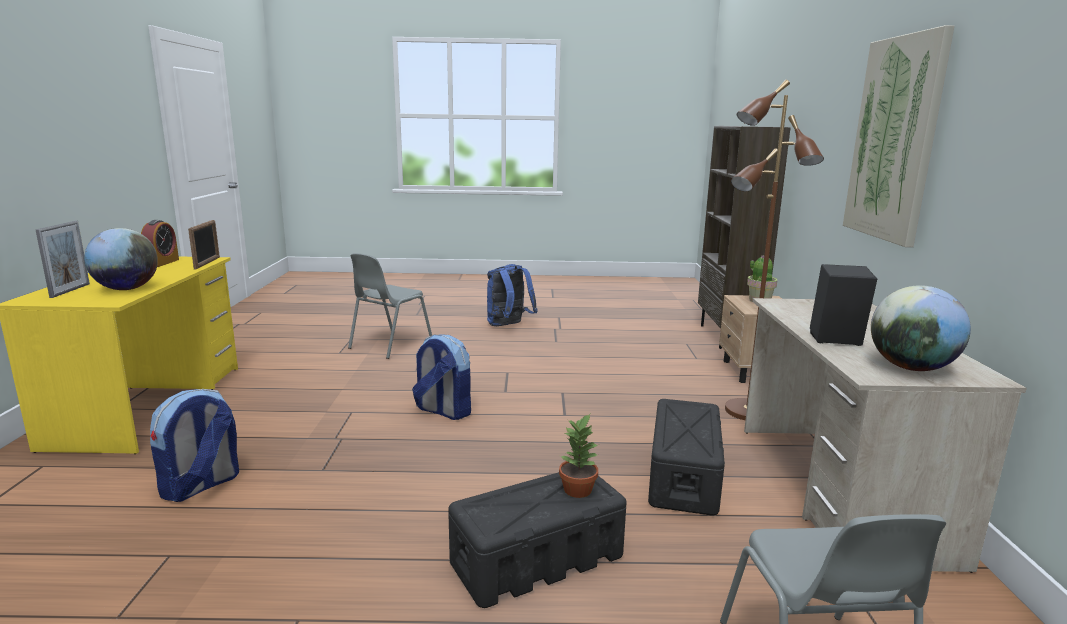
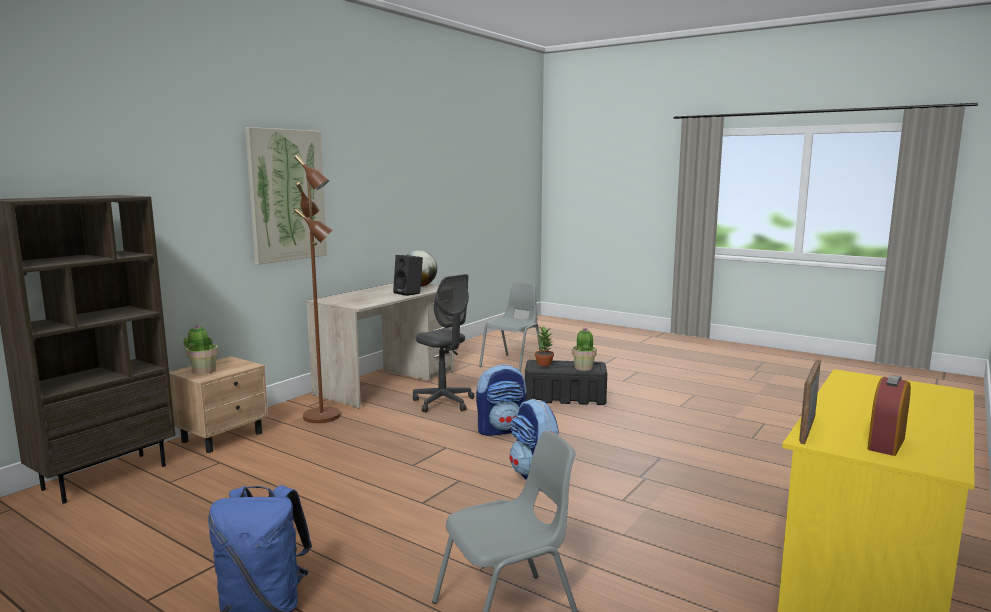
camera: 145 degrees left, 5 degrees down
picture frame [36,221,90,298] -> none
globe [84,228,158,290] -> none
backpack [150,389,239,502] -> backpack moved to [476,365,527,436]
black storage box [648,399,725,516] -> grey office chair [413,274,474,413]
none -> potted plant [572,328,597,371]

